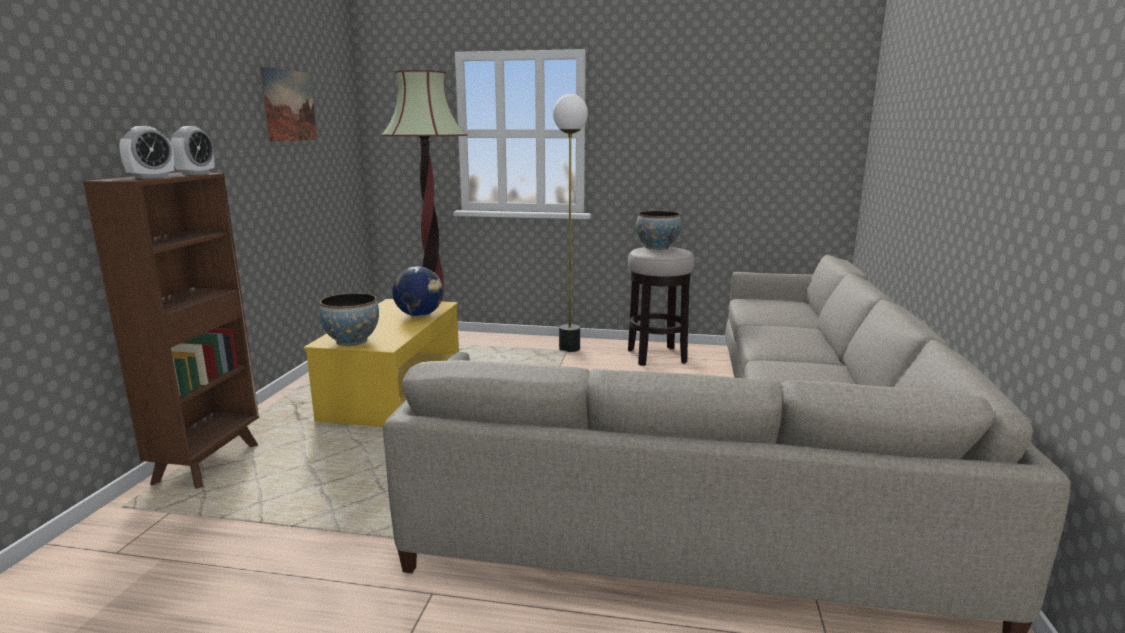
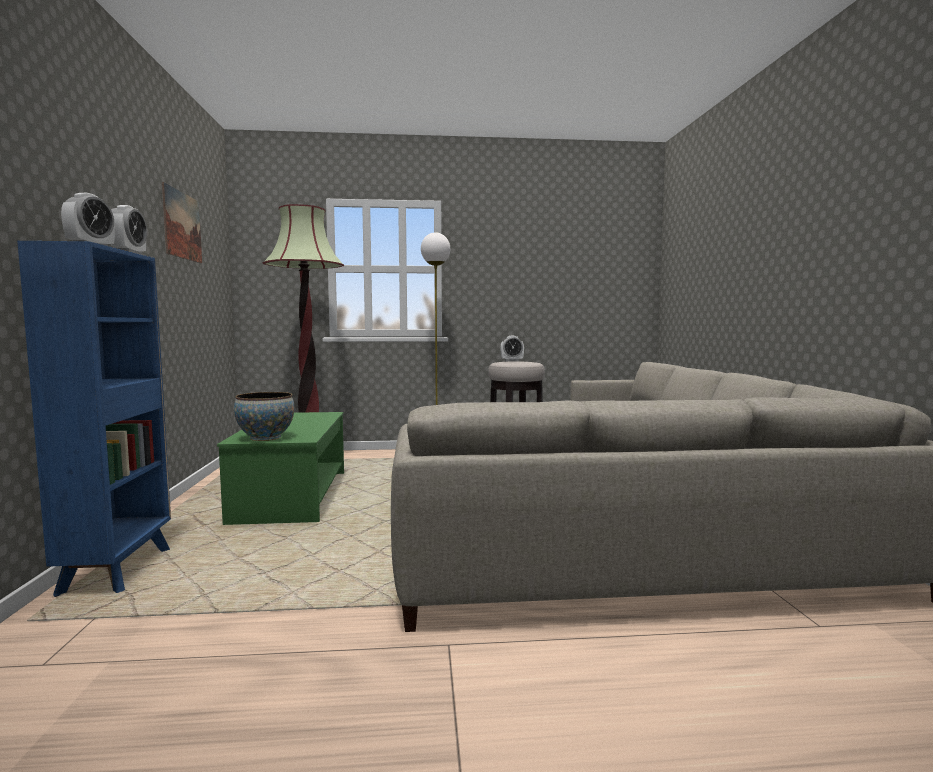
camera: 15 degrees left, 10 degrees down
brown bookcase [83,173,259,489] -> blue bookcase [17,241,171,597]
yellow coffee table [304,299,459,427] -> green coffee table [217,412,344,525]
globe [392,266,443,316] -> none
bowl [636,211,681,250] -> alarm clock [500,336,524,361]

